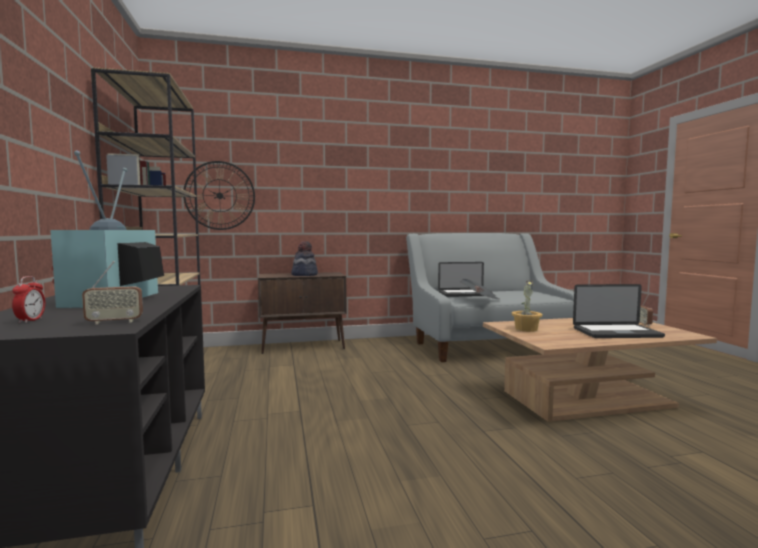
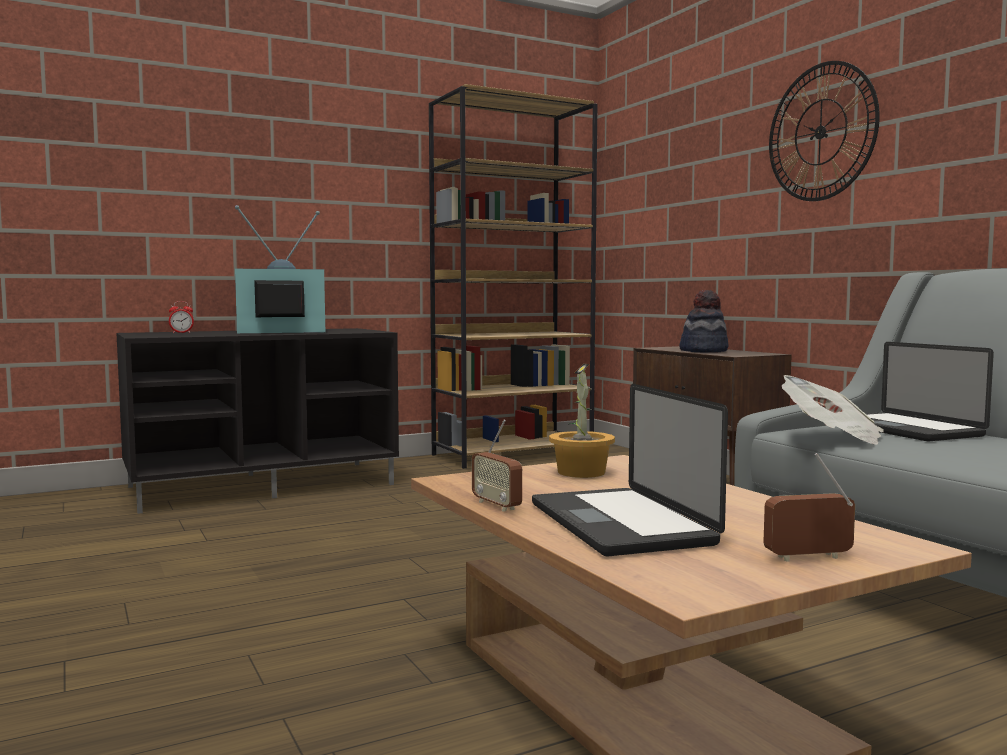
camera: 75 degrees right, 0 degrees up
radio [82,261,143,325] -> radio moved to [472,419,522,512]
wall clock [183,161,255,230] -> wall clock moved to [769,61,880,201]

